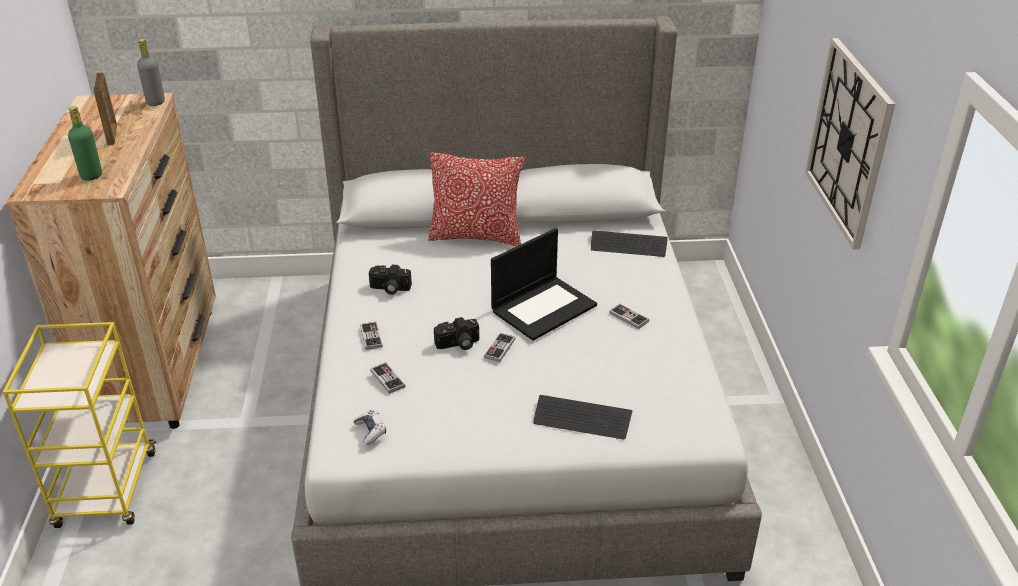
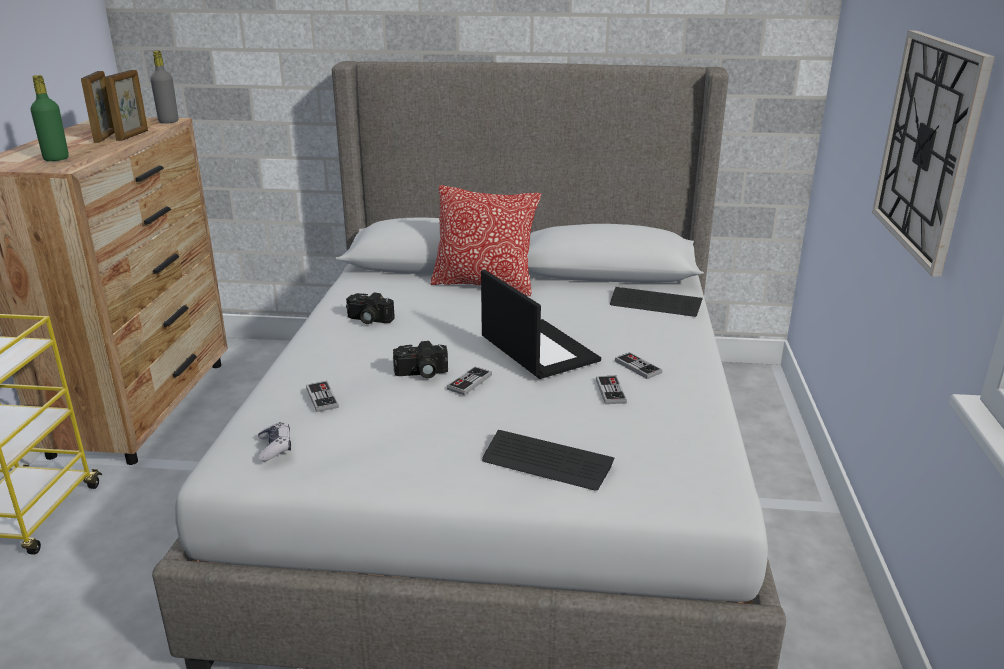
camera: 10 degrees right, 10 degrees down
game controller [360,322,383,350] -> game controller moved to [596,376,627,404]
laptop [491,228,597,341] -> laptop turned 90 degrees counterclockwise [481,270,601,379]
none -> picture frame [104,70,148,141]

